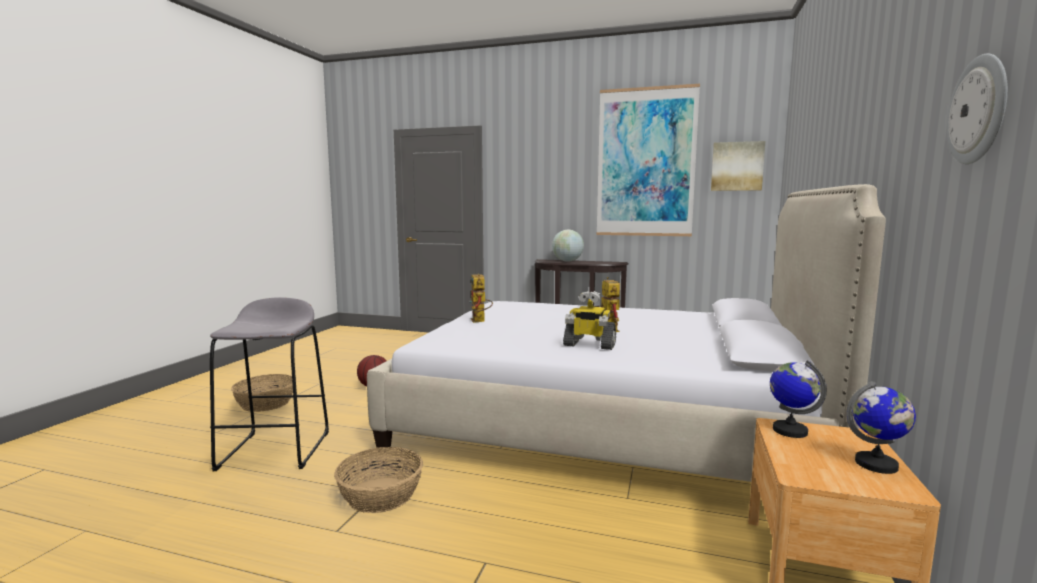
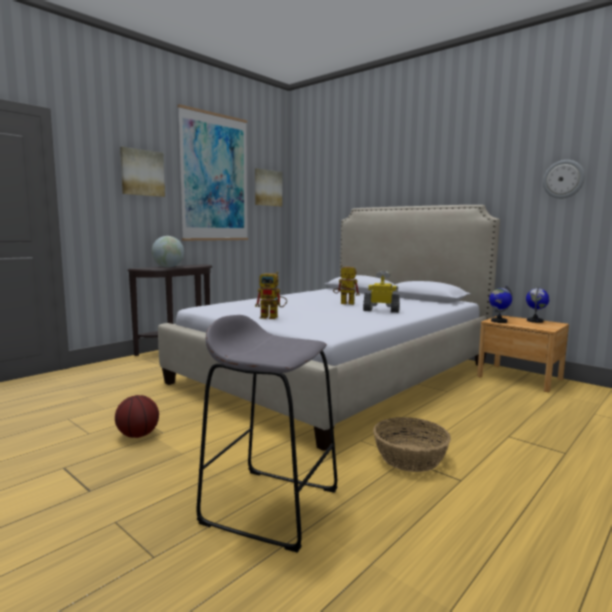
camera: 65 degrees left, 0 degrees up
basket [231,374,293,412] -> none
toy robot [563,291,616,350] -> toy robot turned 120 degrees counterclockwise [363,271,400,313]
none -> picture [120,147,165,197]

